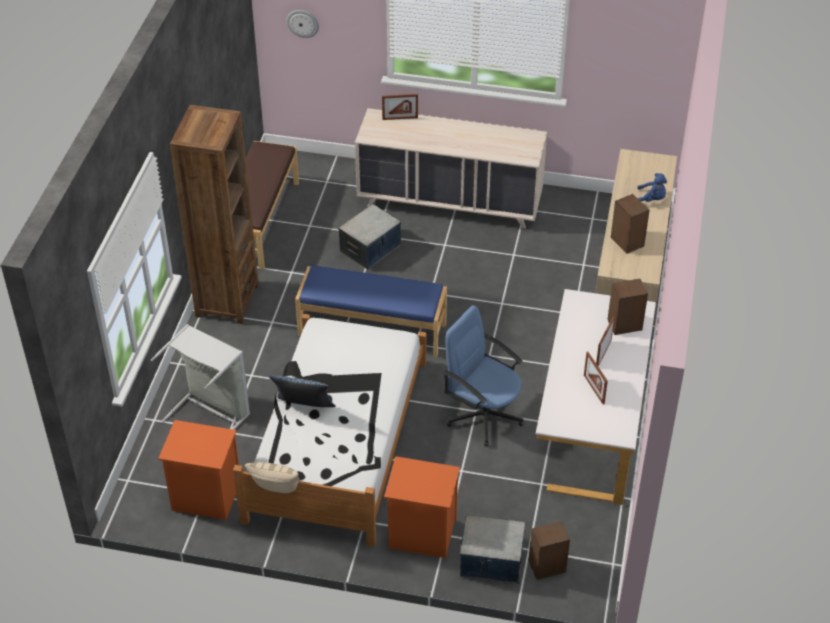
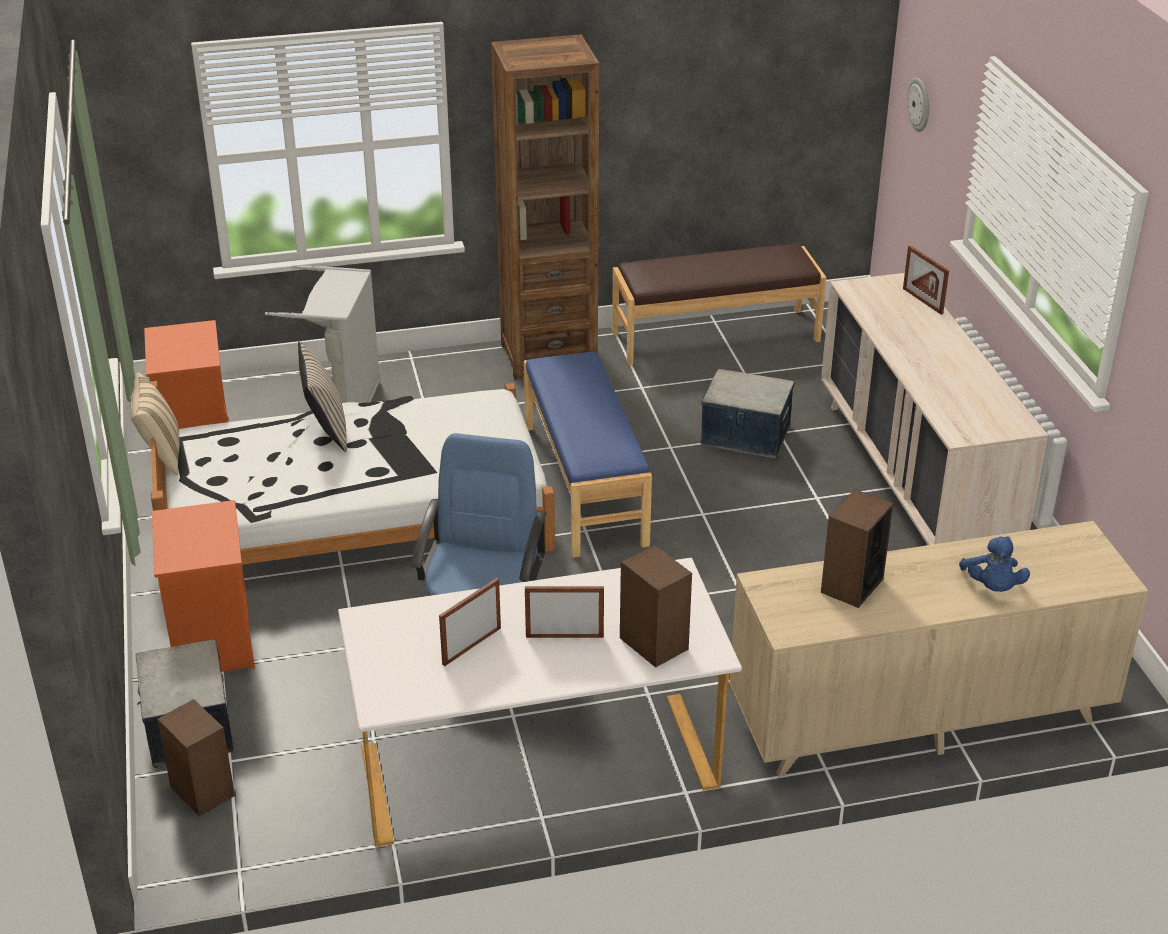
camera: 65 degrees right, 10 degrees down
blue pillow [269,376,336,407] -> beige pillow [298,341,347,452]

